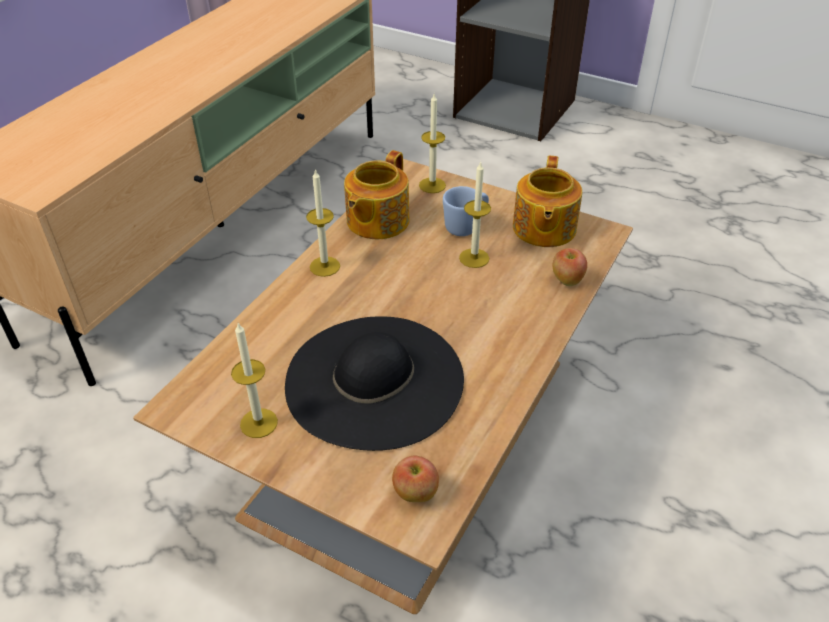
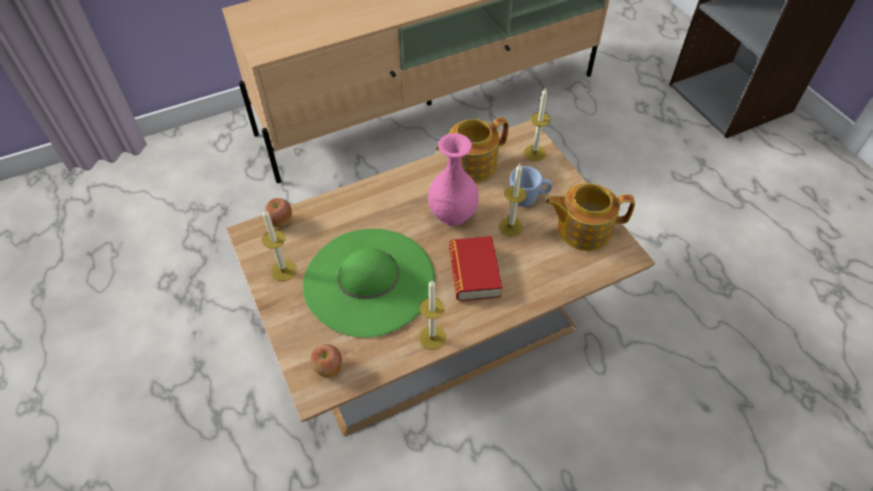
camera: 35 degrees right, 10 degrees up
black hat [285,316,464,451] -> green hat [303,229,435,338]
candle [306,169,340,277] -> candle moved to [419,280,446,349]
teapot [513,156,582,247] -> teapot turned 45 degrees clockwise [545,183,635,251]
apple [553,248,587,286] -> apple moved to [265,198,292,227]
none -> pink vase [428,133,479,226]
none -> book [449,236,502,301]

